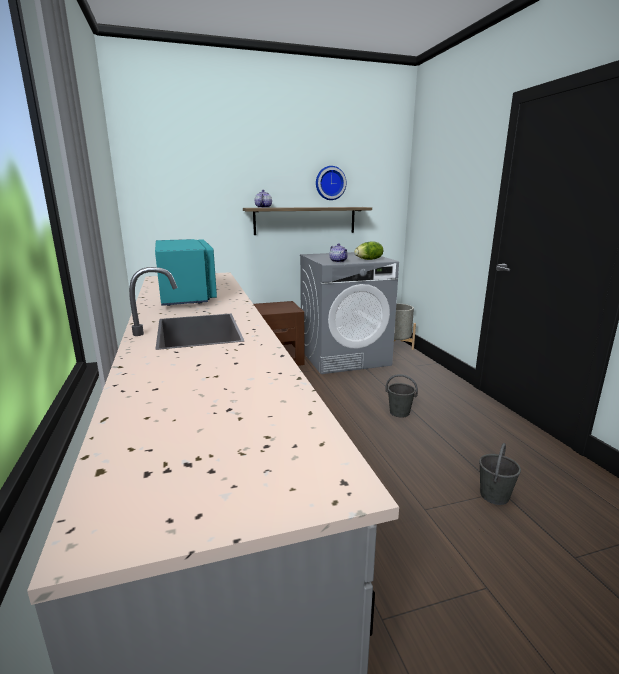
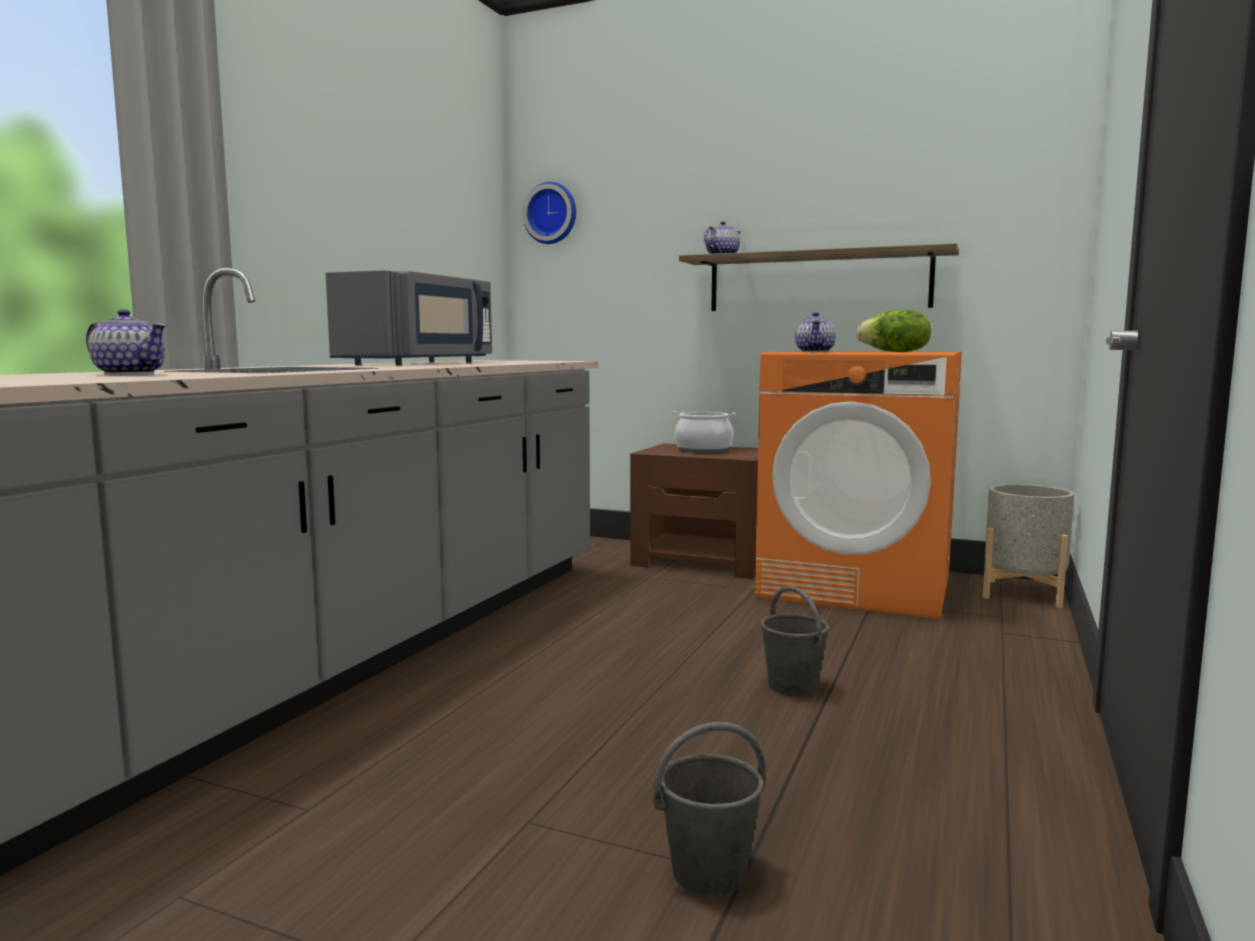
camera: 40 degrees right, 10 degrees down
turquoise microwave [155,239,217,306] -> grey microwave [326,270,492,365]
grey washing machine [300,252,399,374] -> orange washing machine [755,351,962,619]
wall clock [316,166,347,200] -> wall clock moved to [523,182,576,244]
none -> teapot [86,309,166,375]
none -> cooking pot [673,411,736,453]

